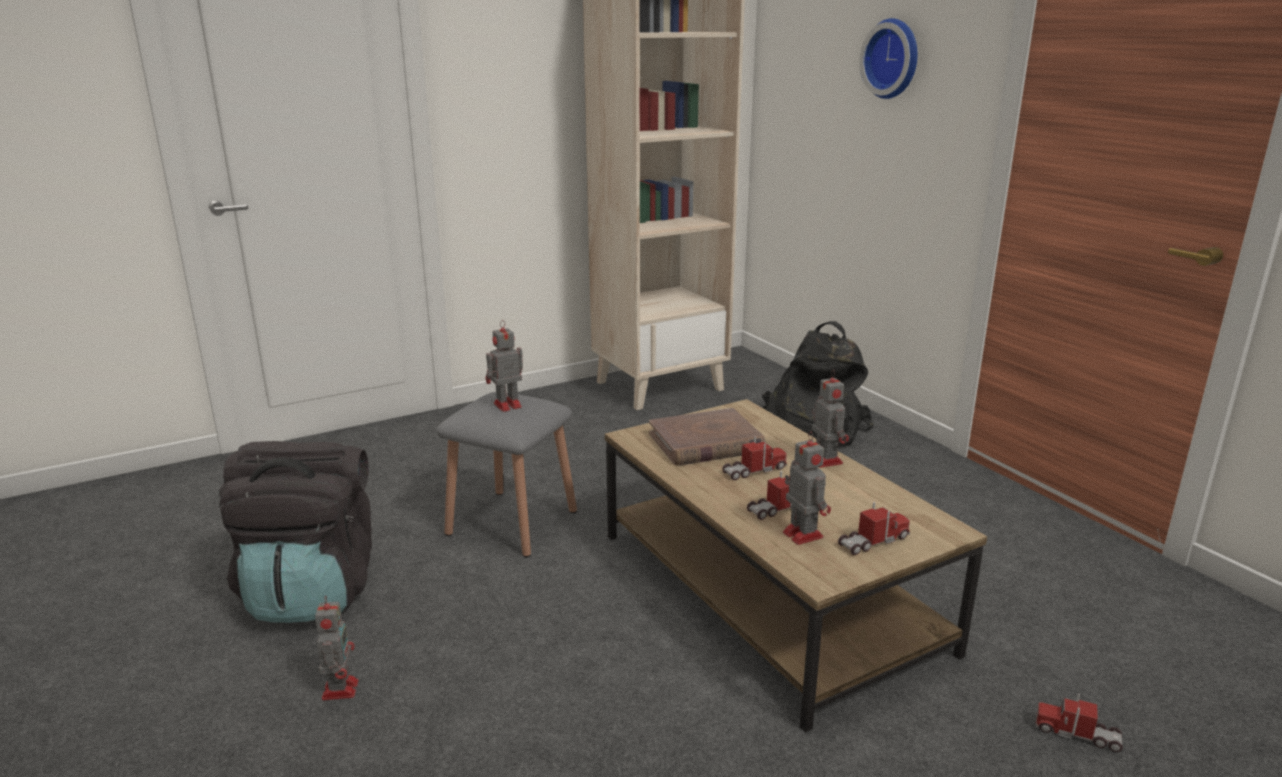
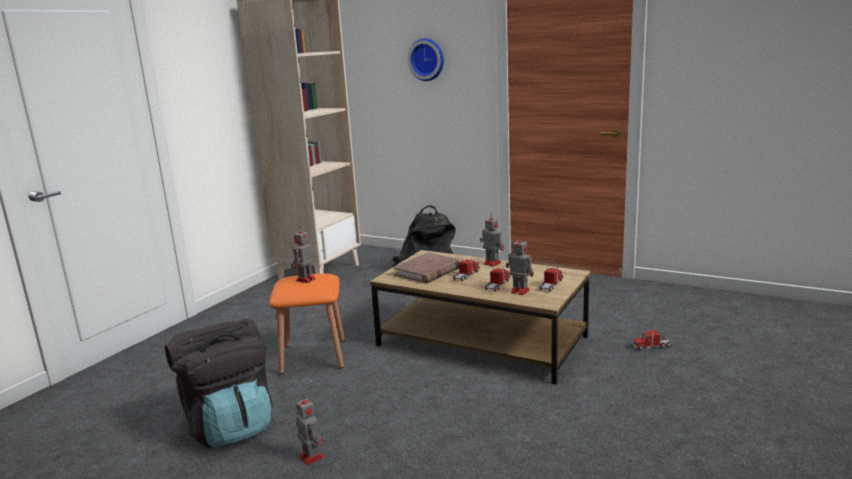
camera: 30 degrees left, 5 degrees down
grey stool [436,392,577,558] -> orange stool [269,274,345,374]

